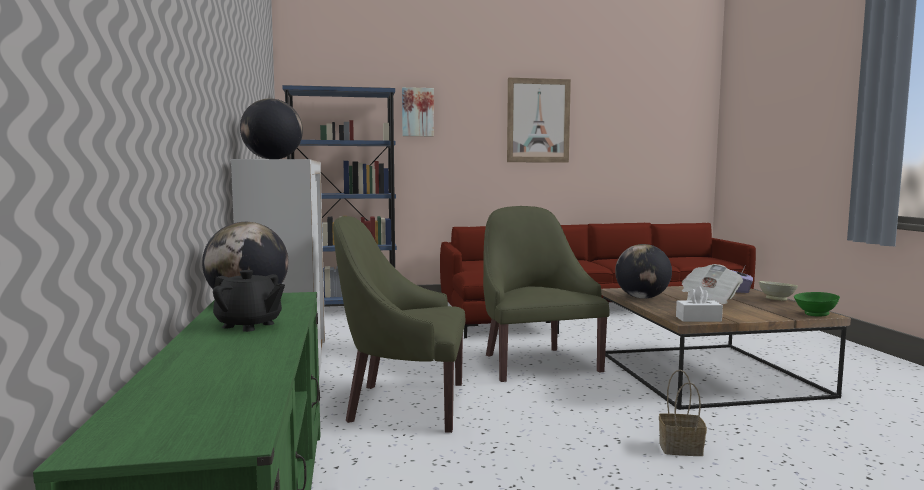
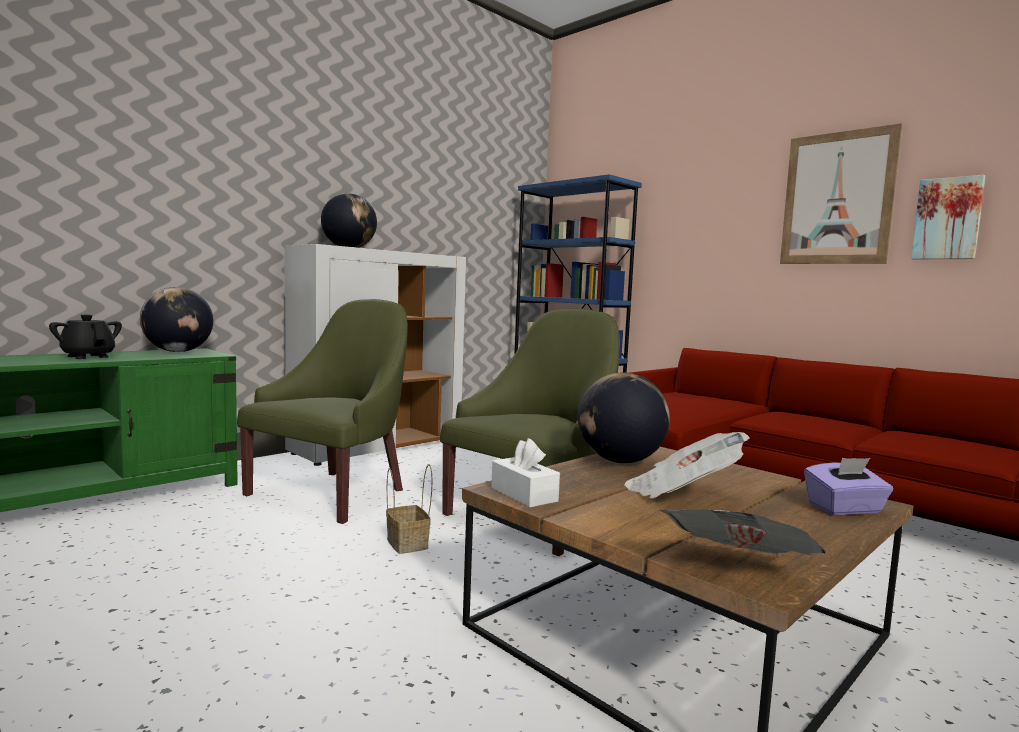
camera: 55 degrees right, 0 degrees up
black teapot [213,270,285,332] -> black teapot turned 135 degrees clockwise [49,315,122,359]
green armchair [333,216,465,433] -> green armchair turned 60 degrees clockwise [237,299,408,524]
picture [402,87,434,136] -> picture moved to [911,175,986,259]
basket [659,370,707,456] -> basket moved to [386,464,432,554]
beige bowl [759,281,798,301] -> none
green bowl [794,292,840,317] -> newspaper [660,510,826,555]

